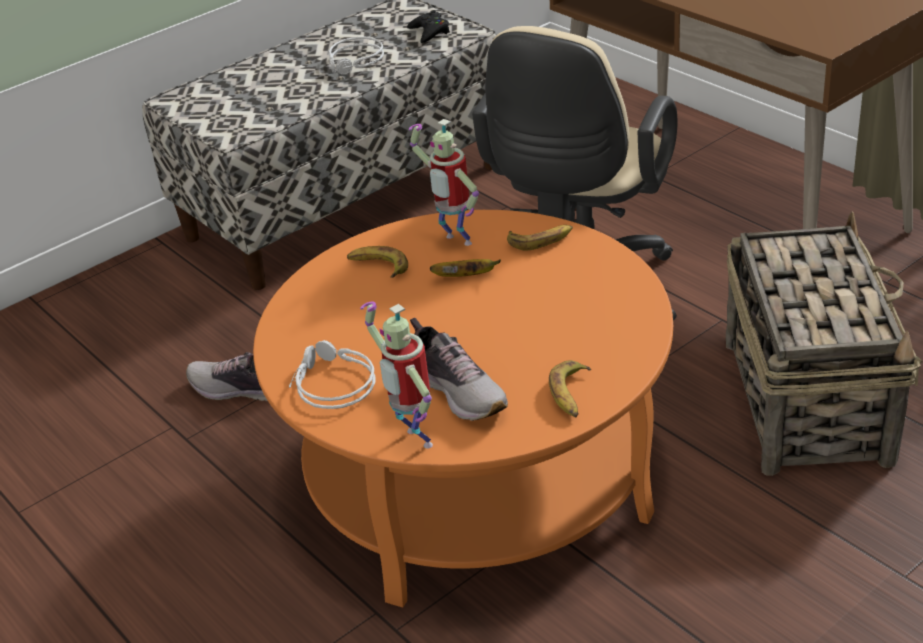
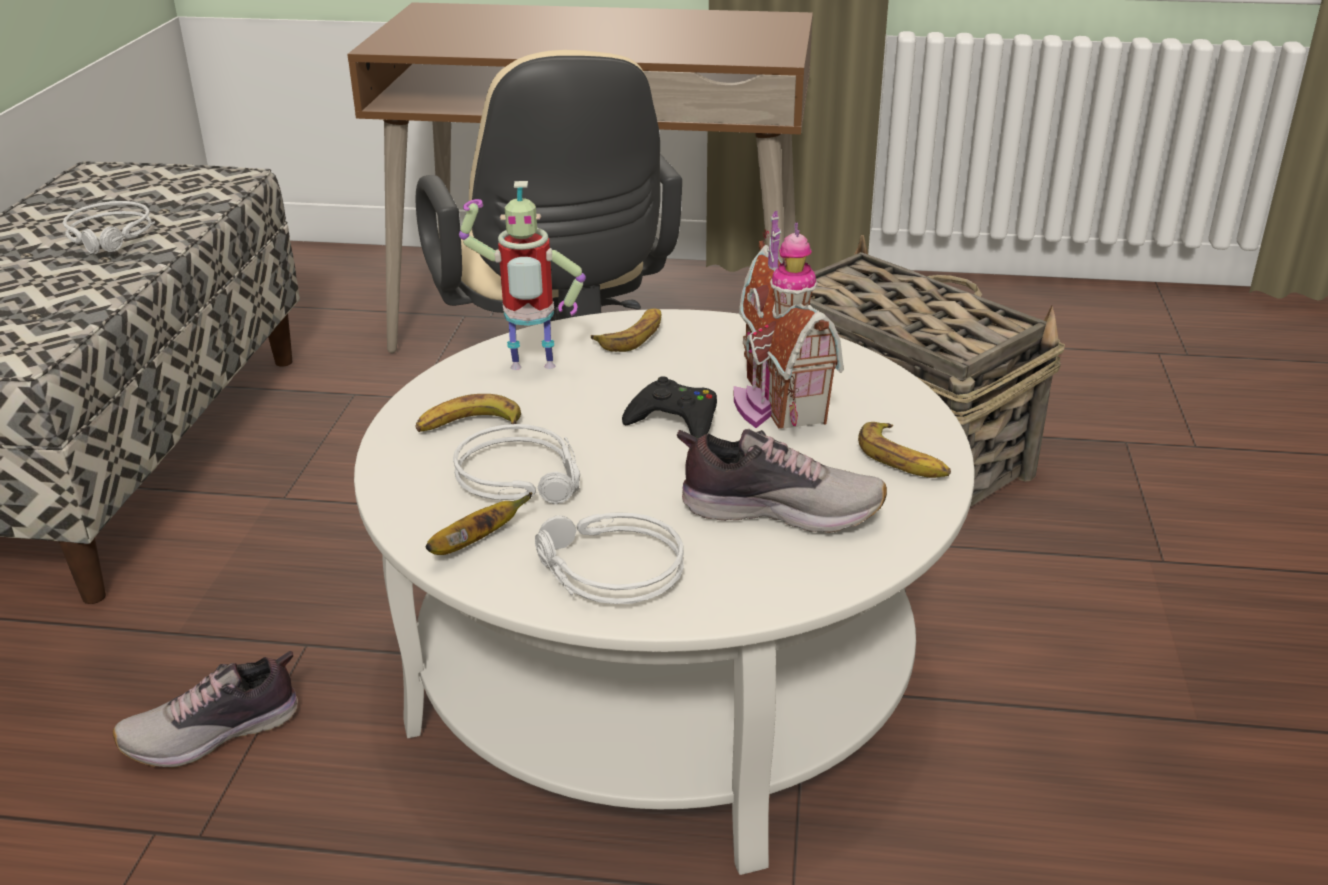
camera: 45 degrees left, 5 degrees down
orange coffee table [253,210,673,608] -> white coffee table [354,309,975,875]
toy robot [360,302,433,449] -> none
black game controller [407,10,450,43] -> black game controller moved to [622,376,717,438]
banana [430,259,501,277] -> banana moved to [426,492,533,555]
none -> grey headphones [453,424,580,504]
none -> toy house [734,211,844,429]

